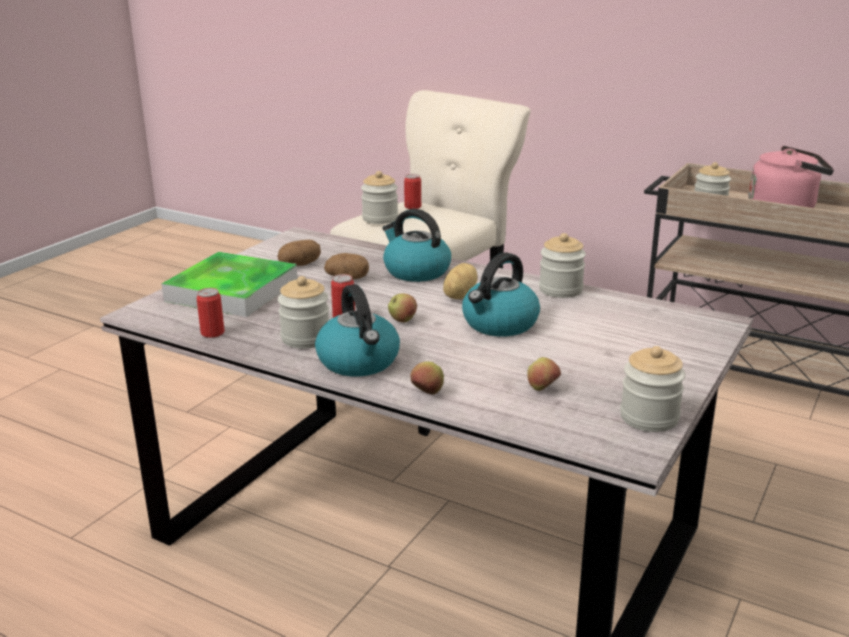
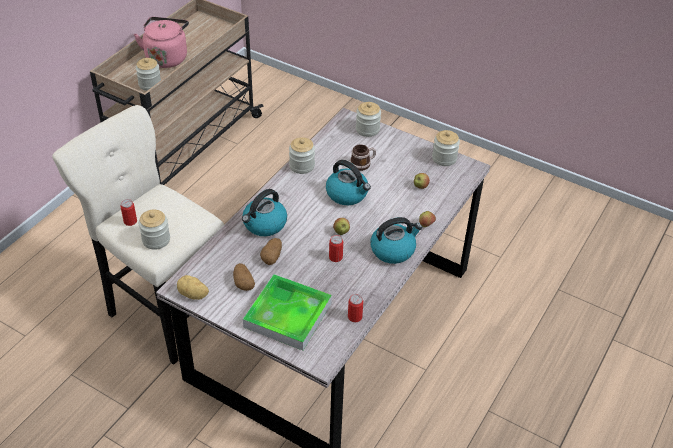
camera: 90 degrees left, 20 degrees up
jar [278,276,329,348] -> jar moved to [356,102,381,137]
potato [443,263,478,299] -> potato moved to [177,275,209,300]
none -> mug [350,144,376,171]

